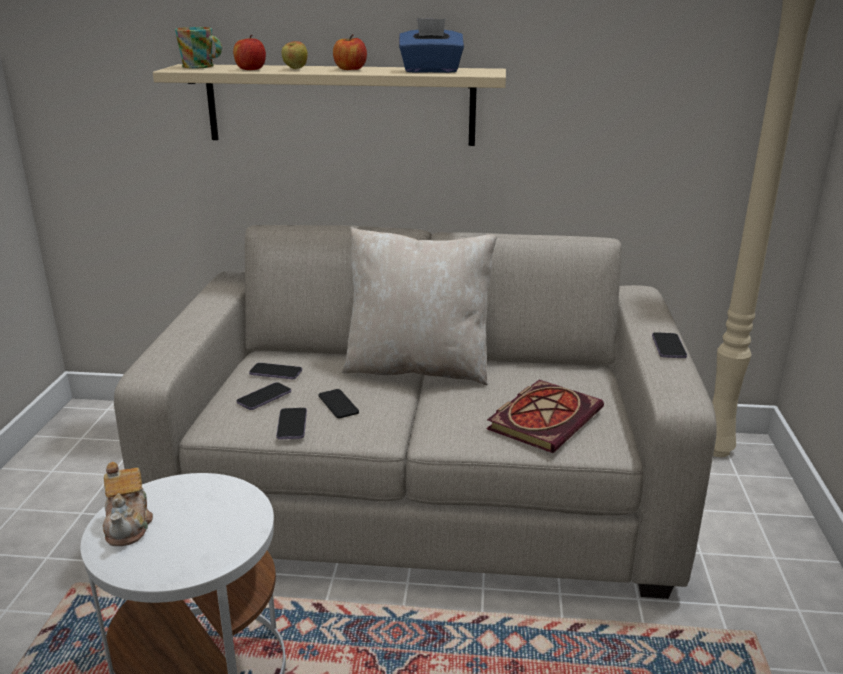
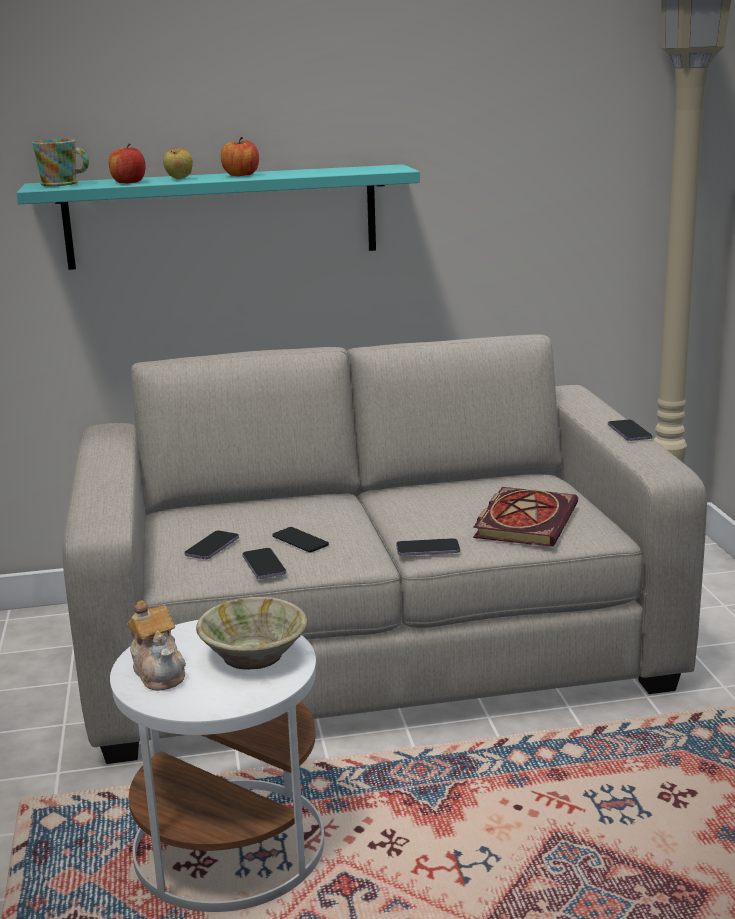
camera: 15 degrees left, 5 degrees down
beige shelf [153,64,506,146] -> turquoise shelf [16,164,420,270]
phone [249,363,302,379] -> phone moved to [396,538,460,556]
beige pillow [342,227,497,385] -> none
blue tissue box [399,18,464,73] -> none
none -> beige bowl [196,597,307,670]

